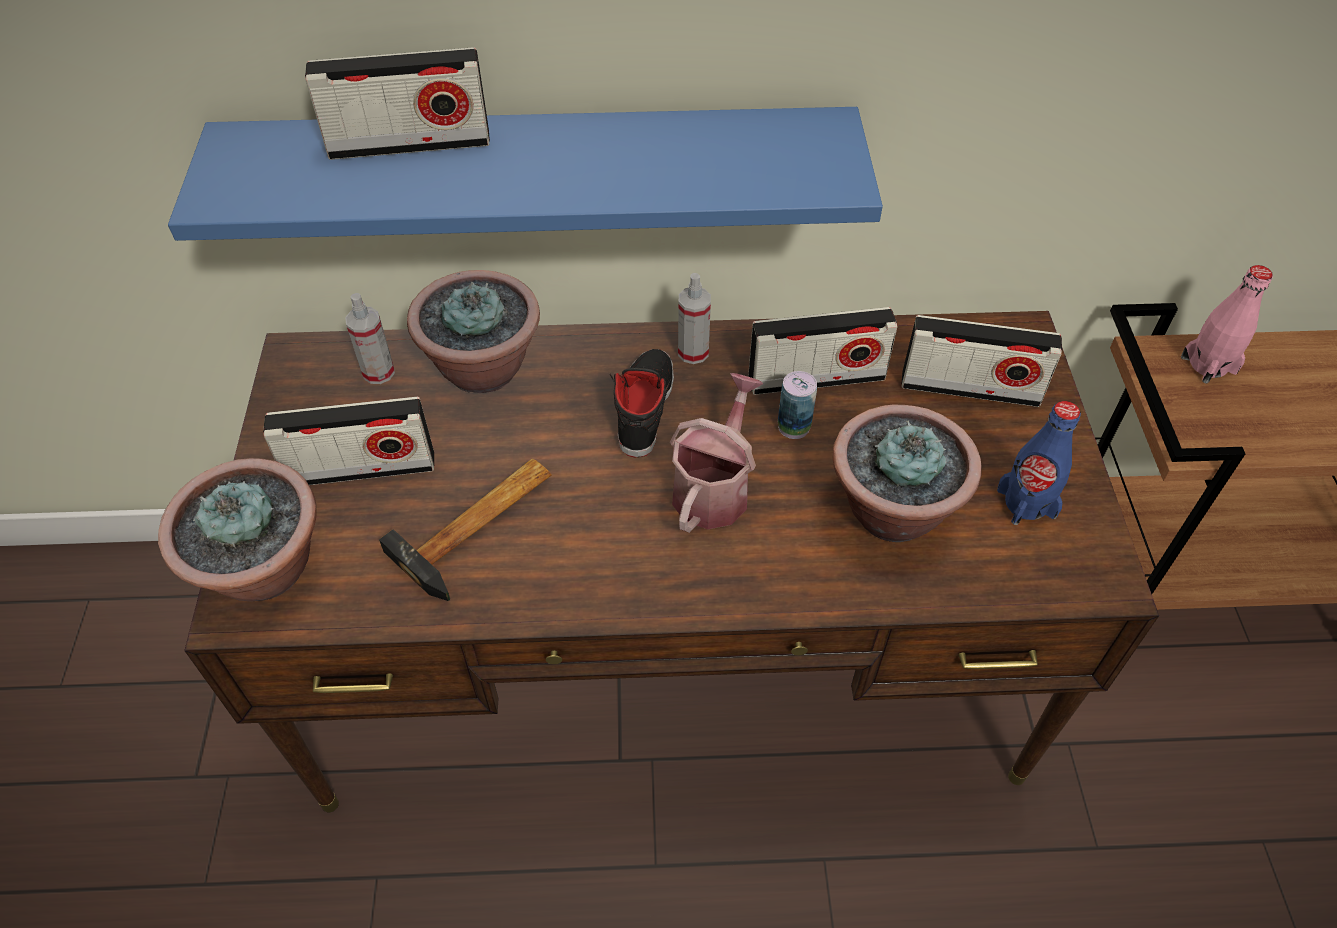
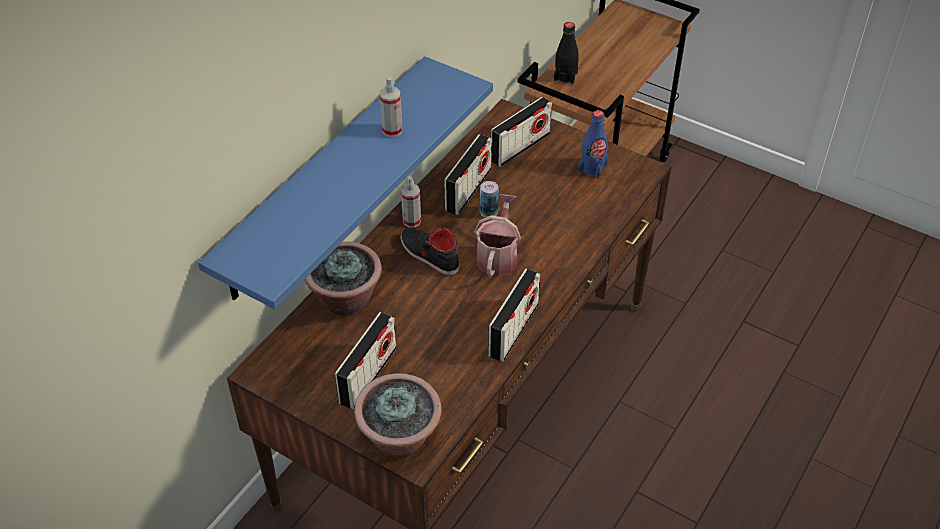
camera: 55 degrees left, 5 degrees down
radio [305,47,490,160] -> radio moved to [488,269,540,362]
spray bottle [345,293,395,384] -> spray bottle moved to [380,76,402,137]
hammer [379,459,552,601] -> none
watering can [670,373,764,533] -> watering can turned 45 degrees clockwise [474,194,521,277]
potted plant [833,405,982,542] -> none
pink bottle [1181,265,1273,383] -> black bottle [554,22,579,85]

